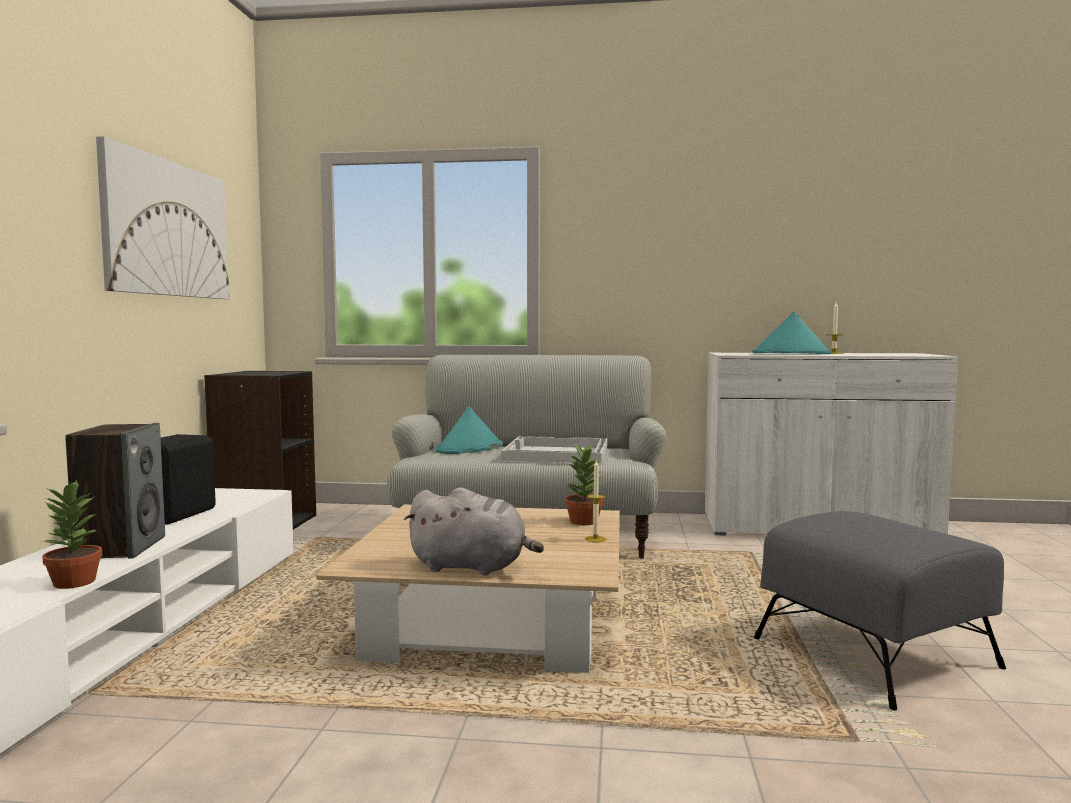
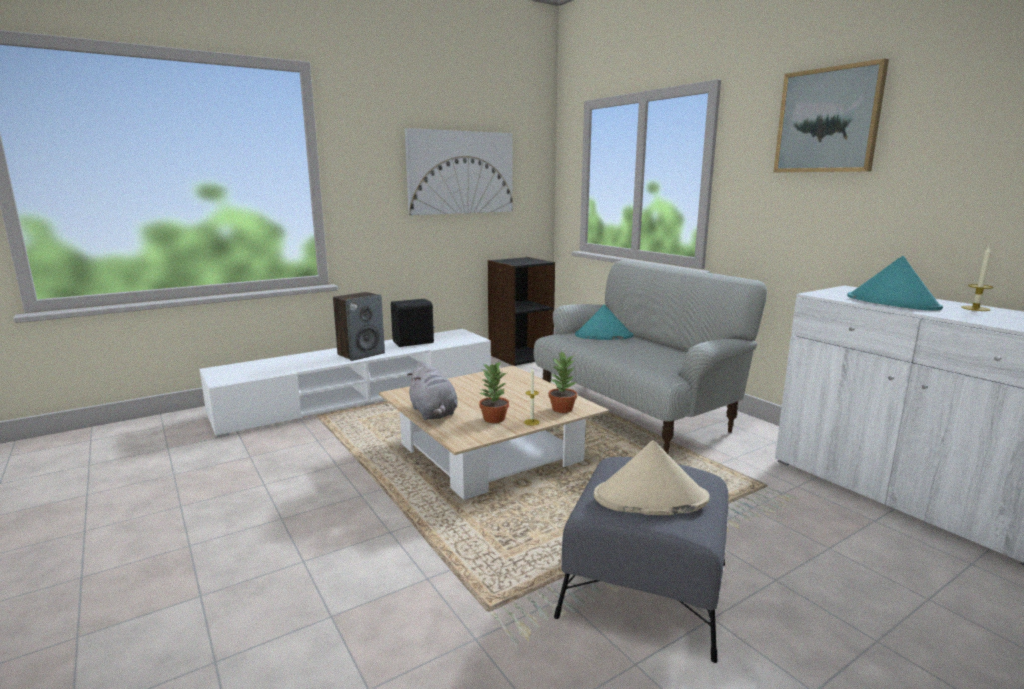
camera: 50 degrees right, 10 degrees up
potted plant [42,480,103,589] -> potted plant moved to [479,361,509,423]
white tray [501,436,607,463] -> none
none -> beige hat [594,440,709,515]
none -> picture [774,58,889,172]

